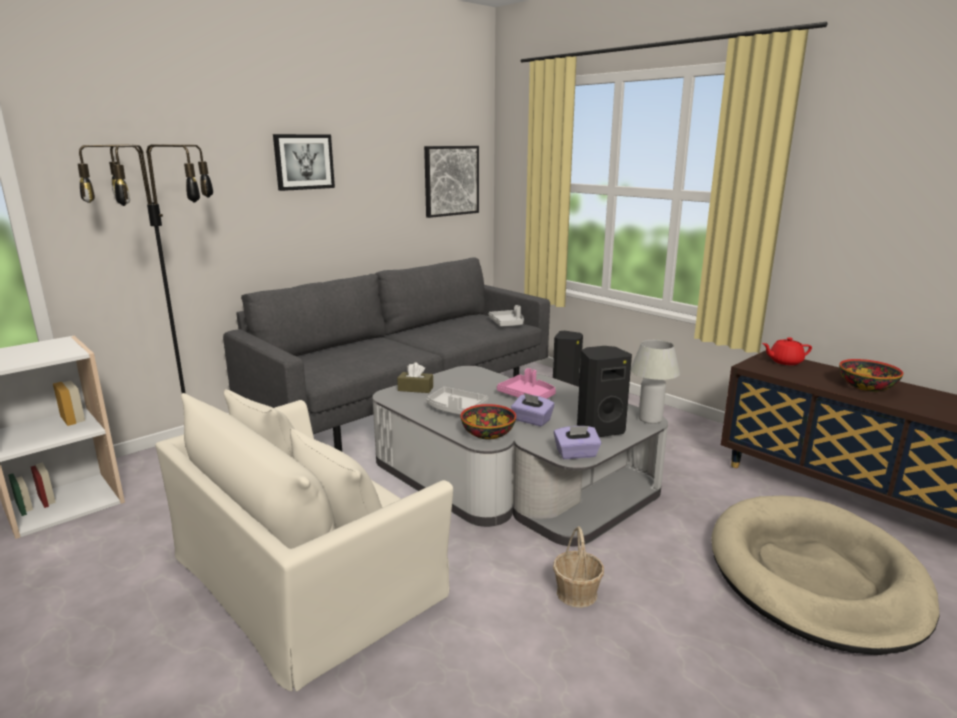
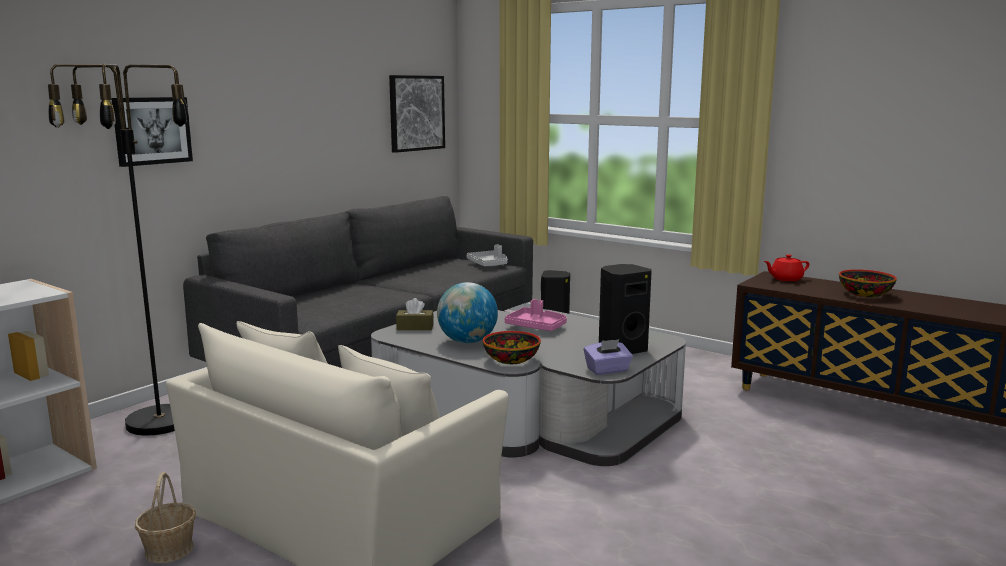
camera: 10 degrees left, 5 degrees down
picture [273,134,335,191] -> picture moved to [111,97,193,167]
grey tray [427,387,488,415] -> globe [437,282,498,343]
purple tissue box [511,393,555,427] -> none
basket [553,526,604,608] -> basket moved to [135,472,196,563]
white table lamp [631,340,680,424] -> none
beige dog bed [711,496,939,655] -> none

